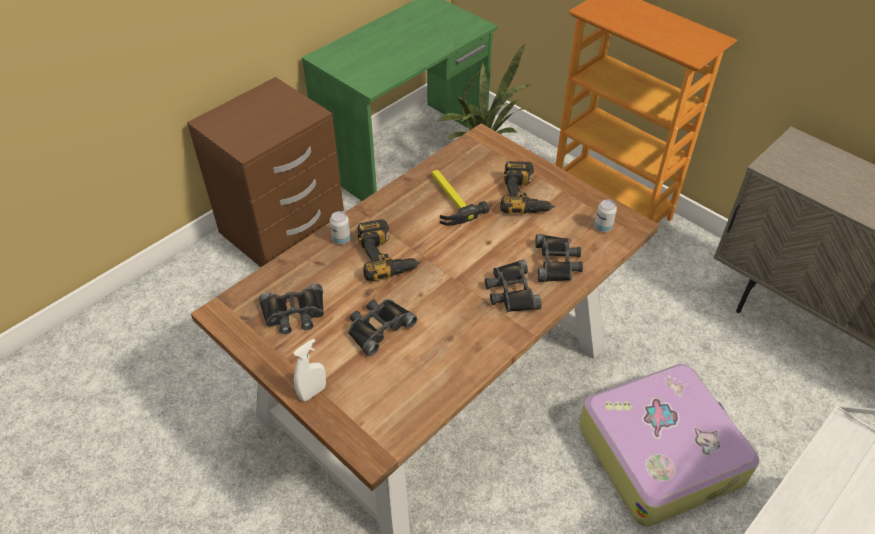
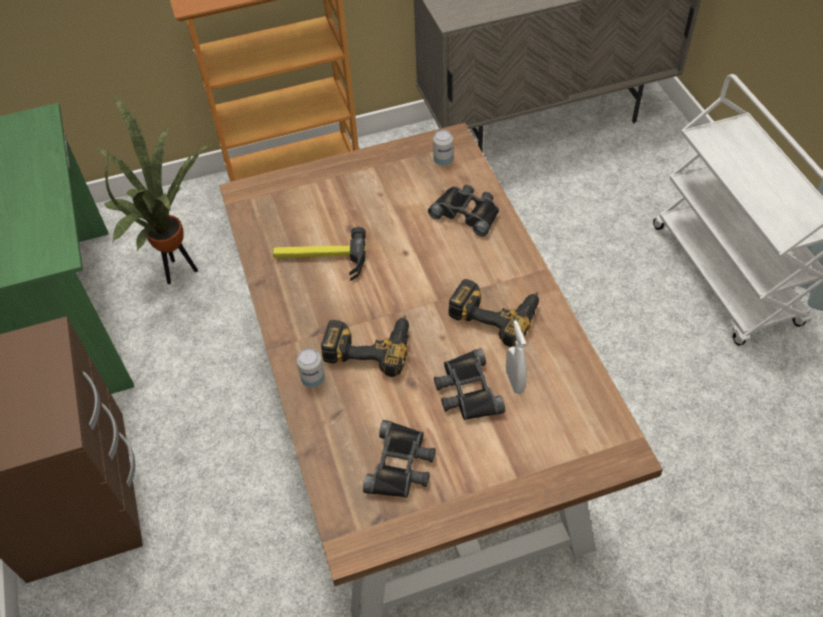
camera: 60 degrees left, 5 degrees up
white spray bottle [293,339,326,401] -> white spray bottle moved to [506,320,527,394]
black binoculars [485,260,542,312] -> none
power drill [500,161,556,214] -> power drill moved to [448,279,539,347]
suitcase [579,364,759,526] -> none

